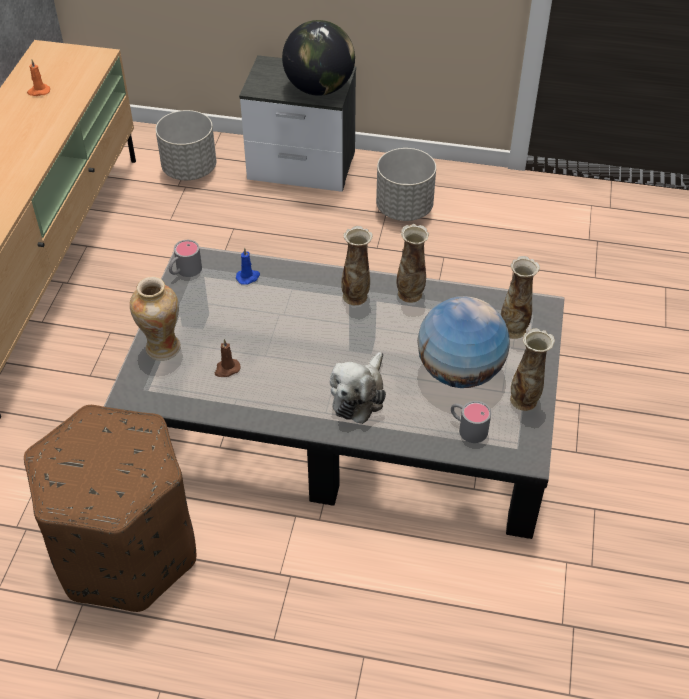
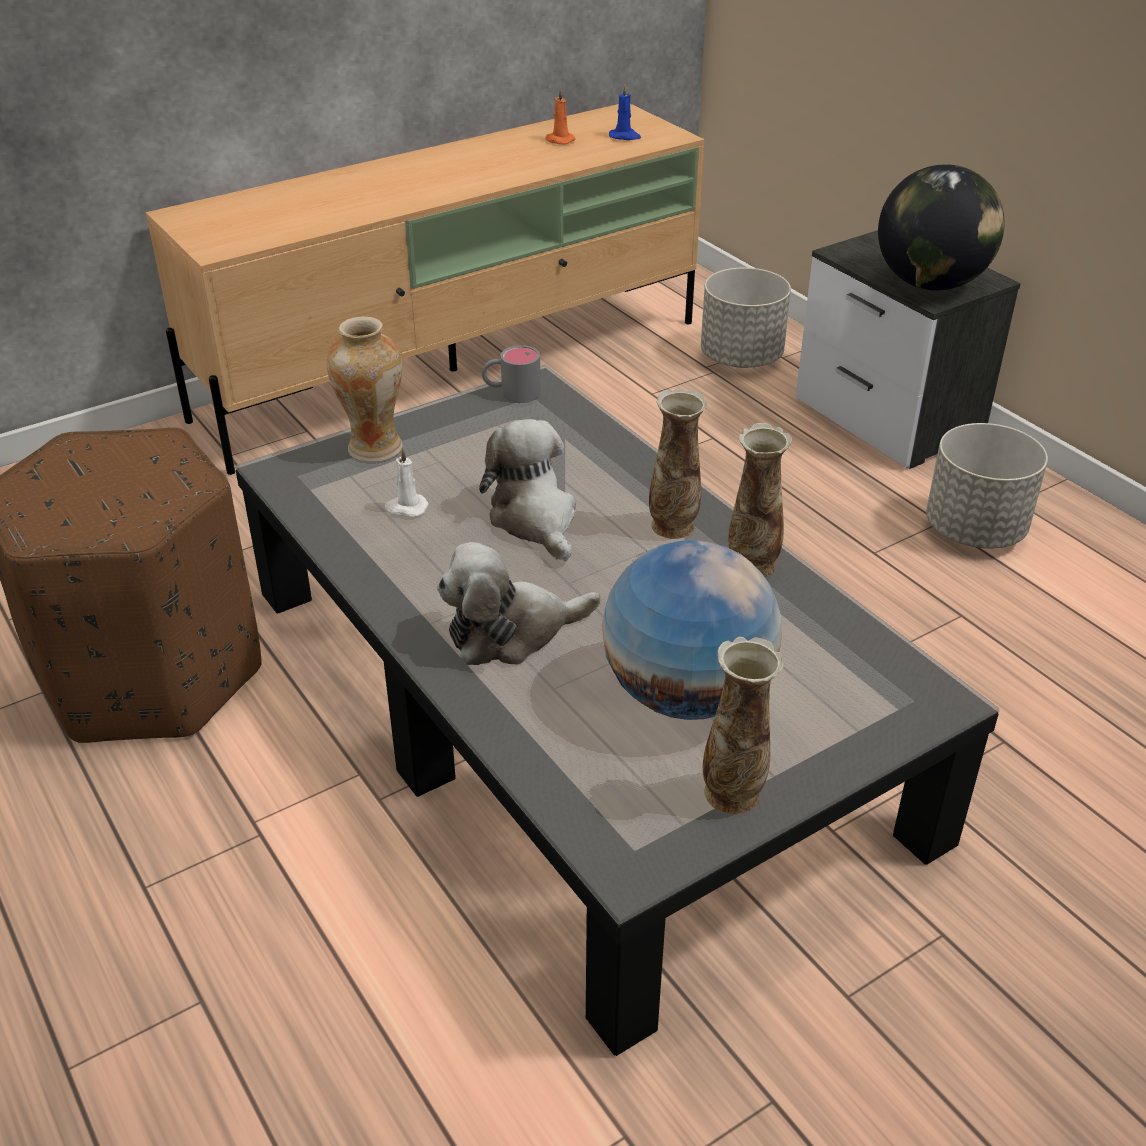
camera: 45 degrees right, 10 degrees down
brown candle [215,339,241,377] -> white candle [385,447,429,517]
blue candle [236,248,260,285] -> blue candle moved to [609,84,641,140]
grey mug [451,401,491,443] -> none
vase [501,256,540,339] -> none
none -> plush toy [479,419,576,561]

